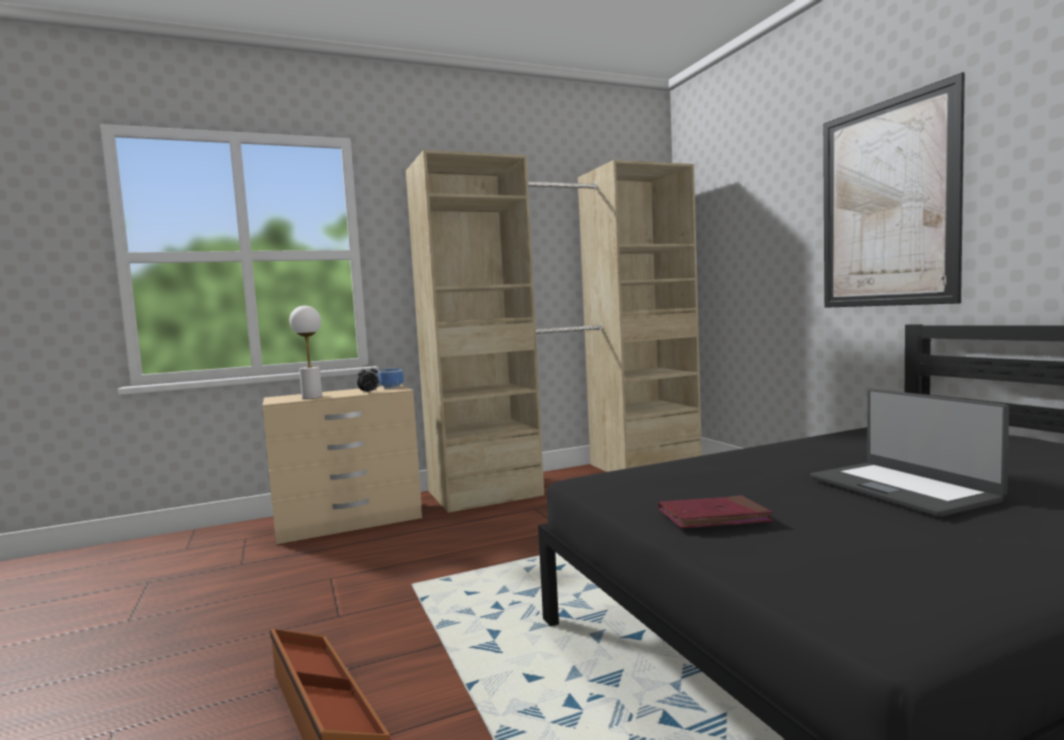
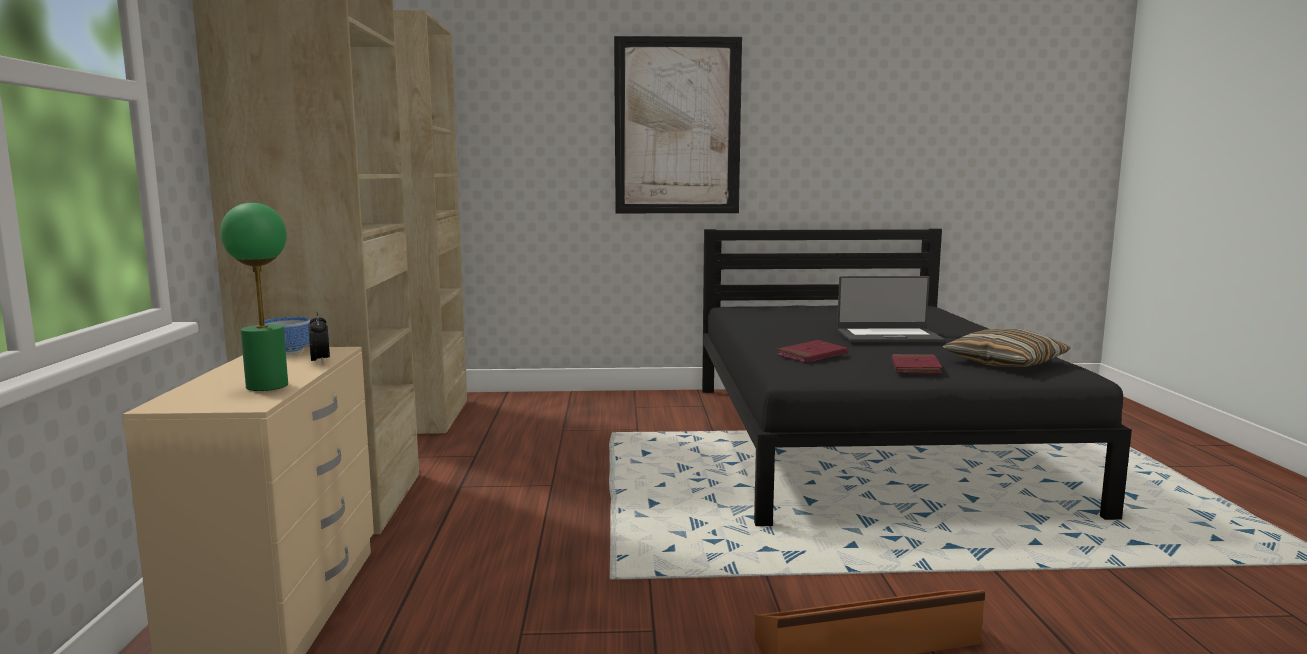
camera: 70 degrees left, 5 degrees up
white table lamp [289,306,322,399] -> green table lamp [220,203,288,391]
none -> red book [776,340,848,363]
none -> pillow [943,329,1071,367]

